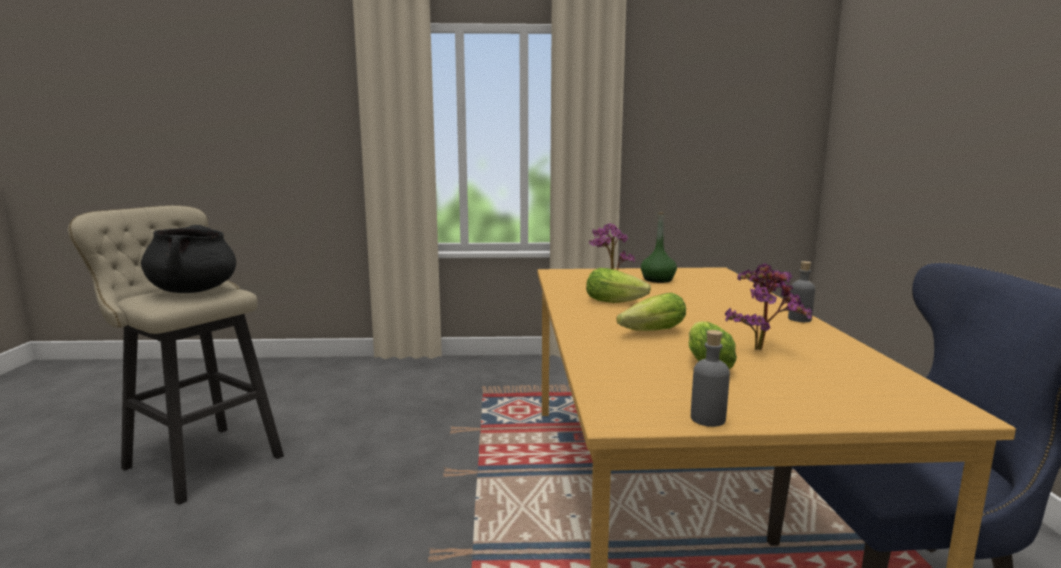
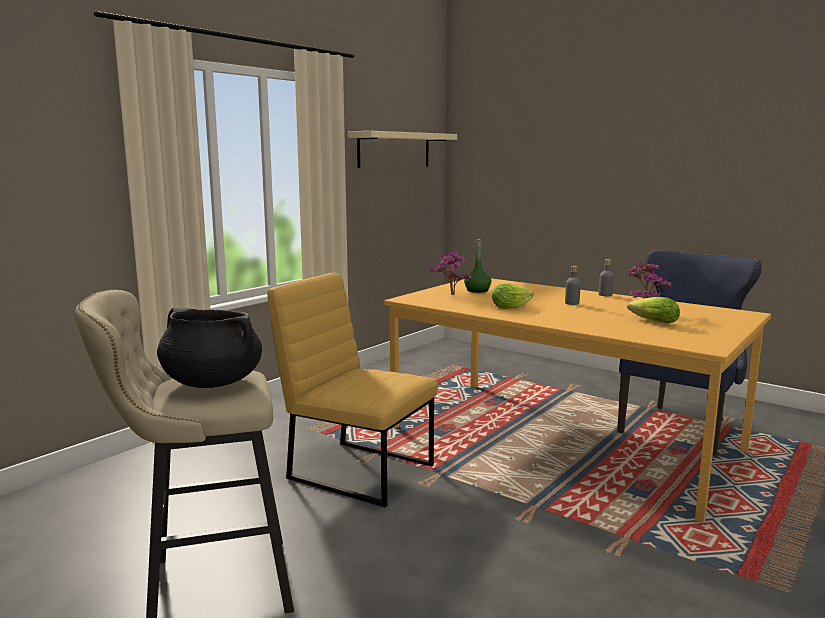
camera: 50 degrees left, 0 degrees up
lettuce [617,293,686,331] -> none
grey bottle [691,330,730,427] -> grey bottle moved to [565,266,581,305]
none -> yellow chair [267,273,438,507]
none -> beige shelf [348,131,457,168]

